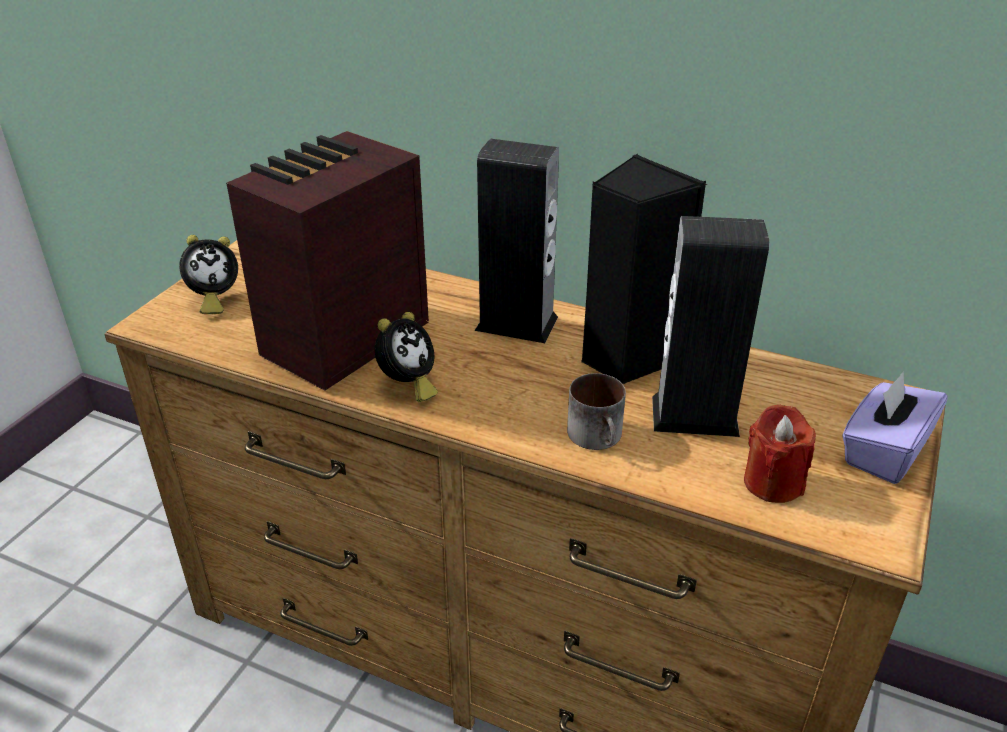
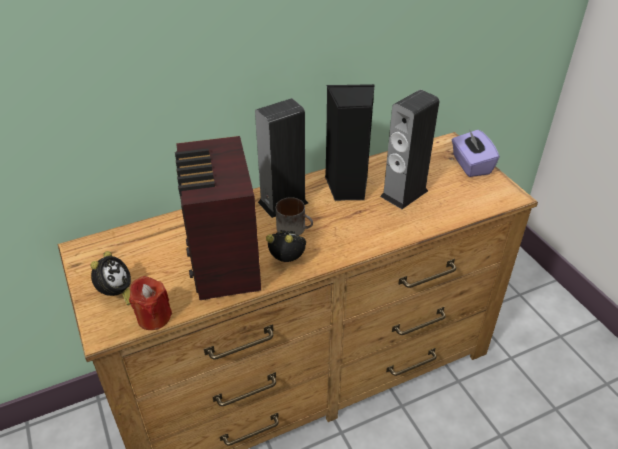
camera: 50 degrees left, 5 degrees up
alarm clock [375,312,438,402] -> alarm clock turned 60 degrees counterclockwise [266,230,306,262]
mug [567,373,626,450] -> mug moved to [276,197,313,235]
red candle [744,405,816,503] -> red candle moved to [129,276,172,330]

